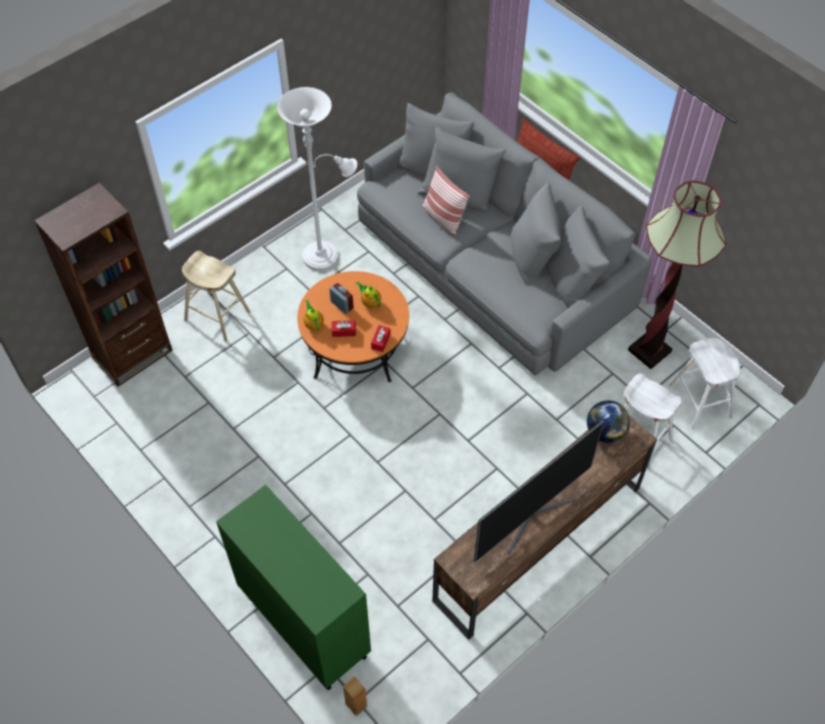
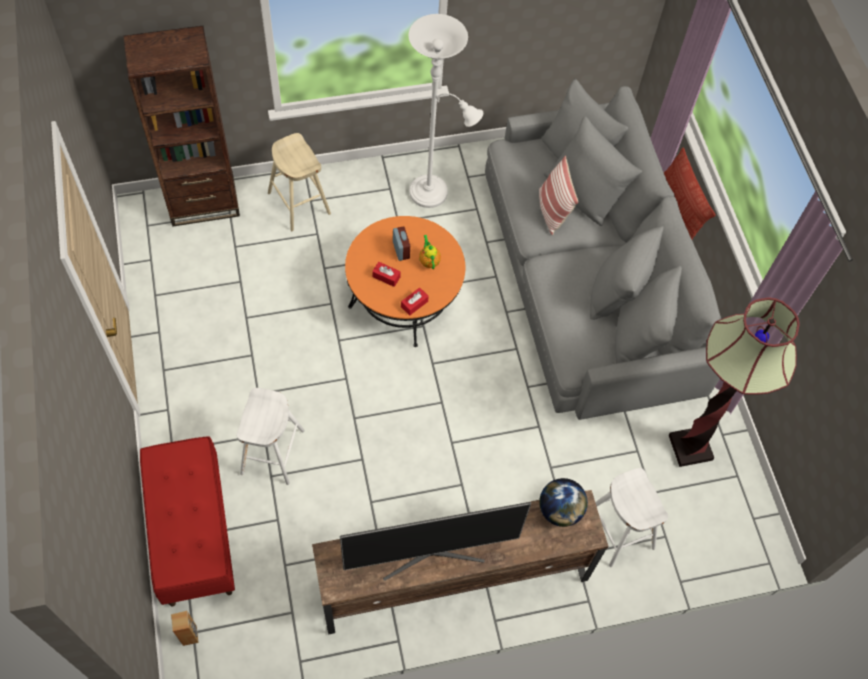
camera: 25 degrees right, 5 degrees up
green cabinet [216,485,371,690] -> red bench [140,436,235,607]
teapot [303,300,324,331] -> none
white stool [669,338,740,430] -> white stool moved to [236,388,305,485]

